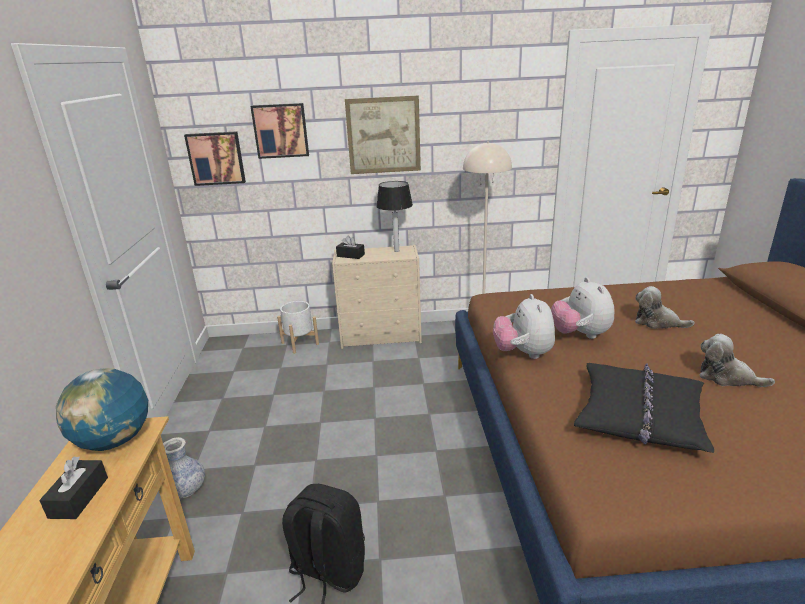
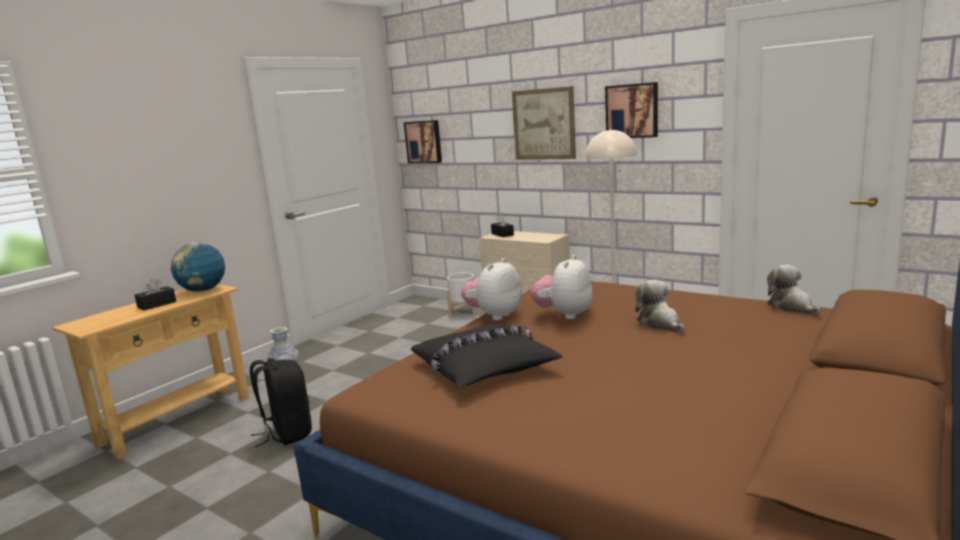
camera: 40 degrees right, 10 degrees down
picture [250,103,309,159] -> picture moved to [605,82,658,138]
table lamp [376,181,413,252] -> none
plush toy [699,334,775,387] -> plush toy moved to [767,265,821,316]

